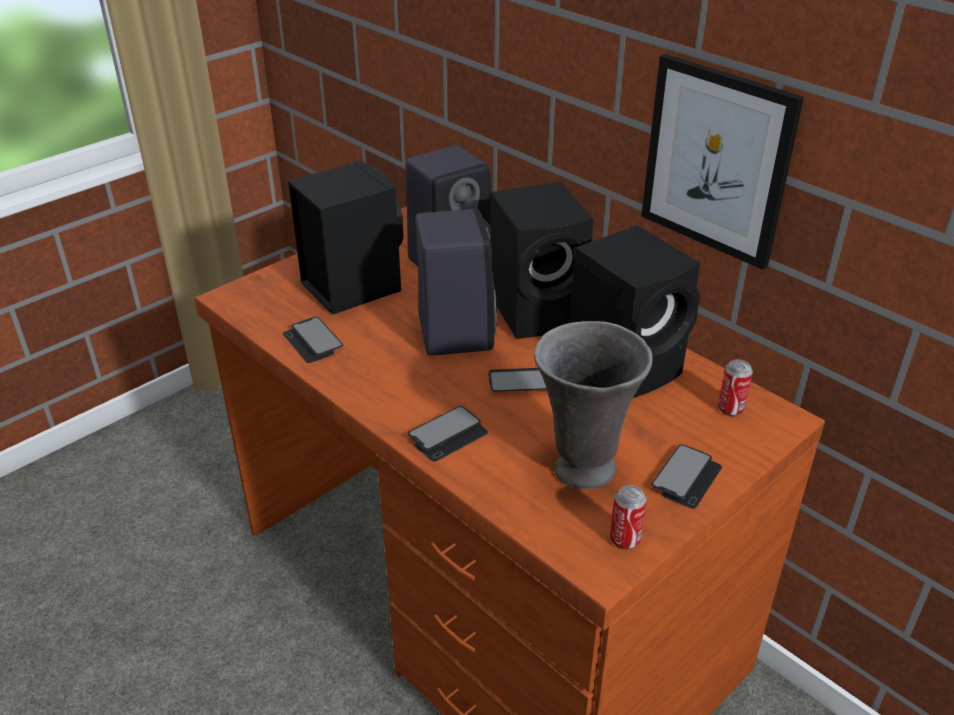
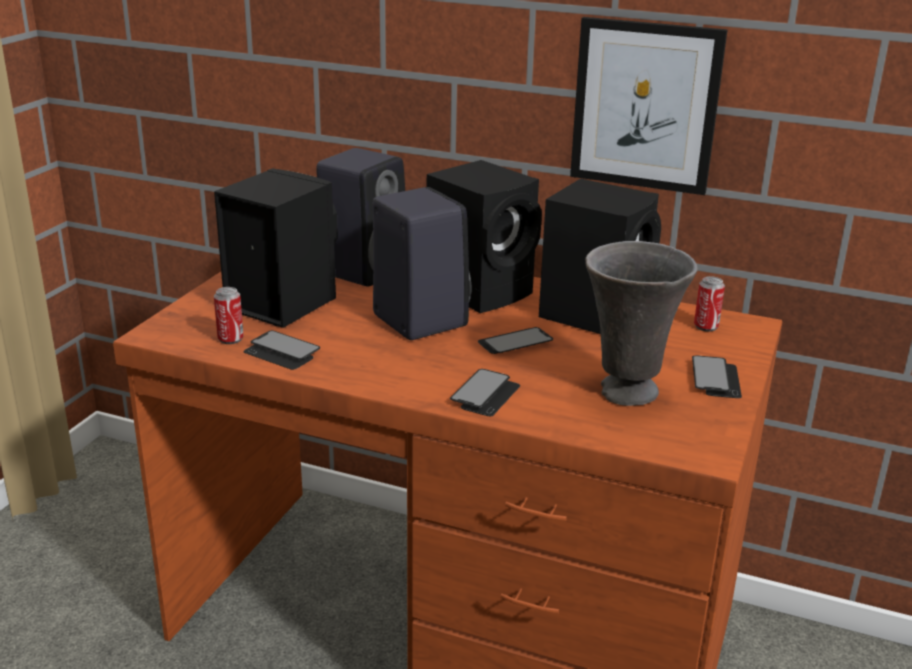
camera: 25 degrees left, 10 degrees down
can [610,485,646,549] -> can moved to [214,287,244,344]

